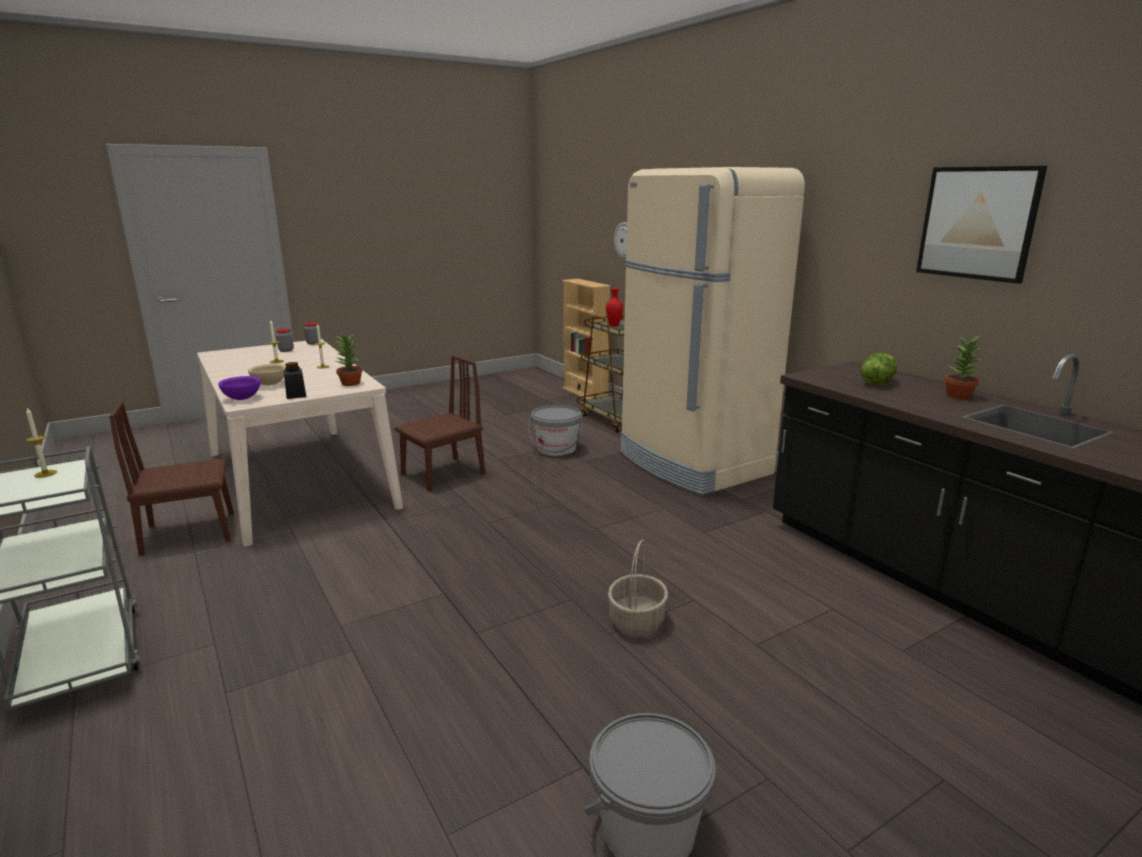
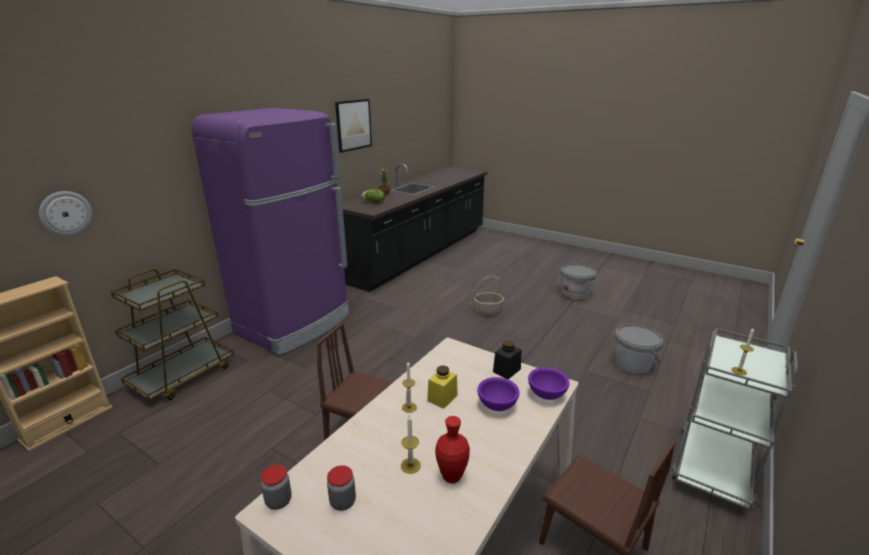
camera: 115 degrees left, 5 degrees up
beige bowl [248,364,286,386] -> purple bowl [477,377,520,411]
potted plant [335,334,363,386] -> none
grey bucket [528,405,583,456] -> grey bucket moved to [615,324,664,374]
red vase [606,288,623,327] -> red vase moved to [435,416,470,483]
beige fridge [620,167,805,495] -> purple fridge [191,108,349,355]
none -> yellow jar [427,365,458,409]

